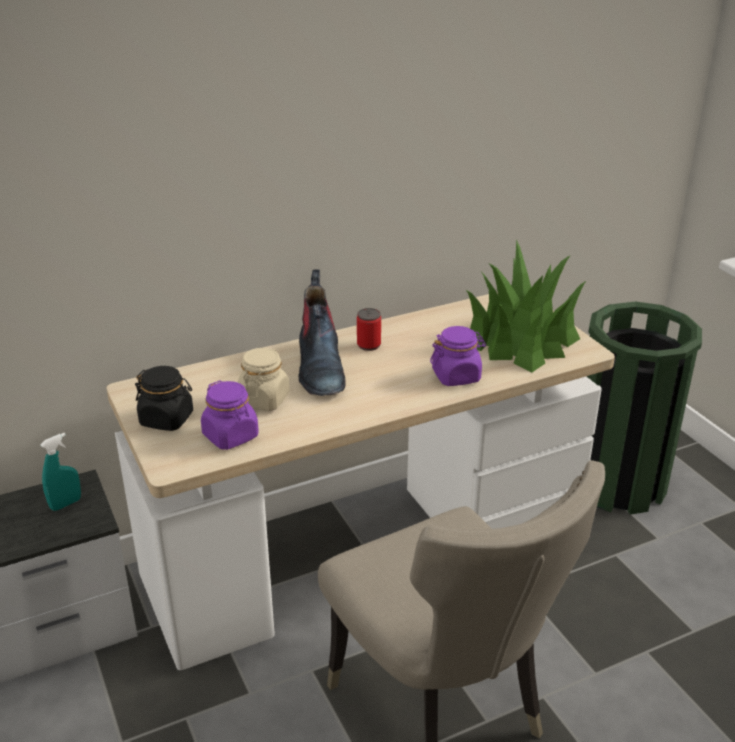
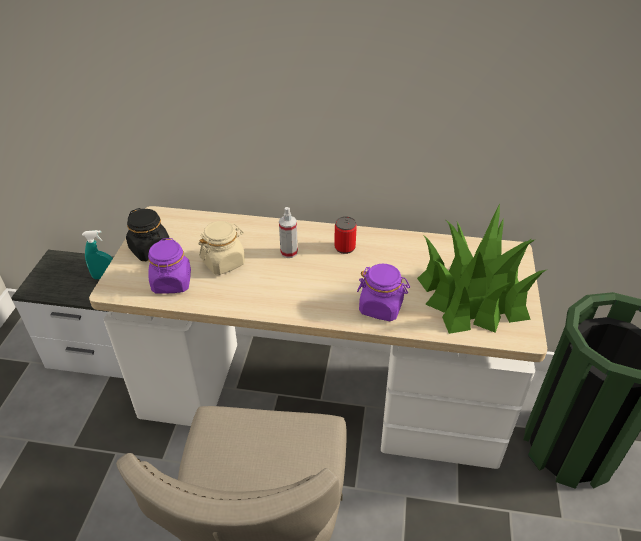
camera: 35 degrees right, 10 degrees up
boot [298,269,346,396] -> spray bottle [279,207,298,258]

